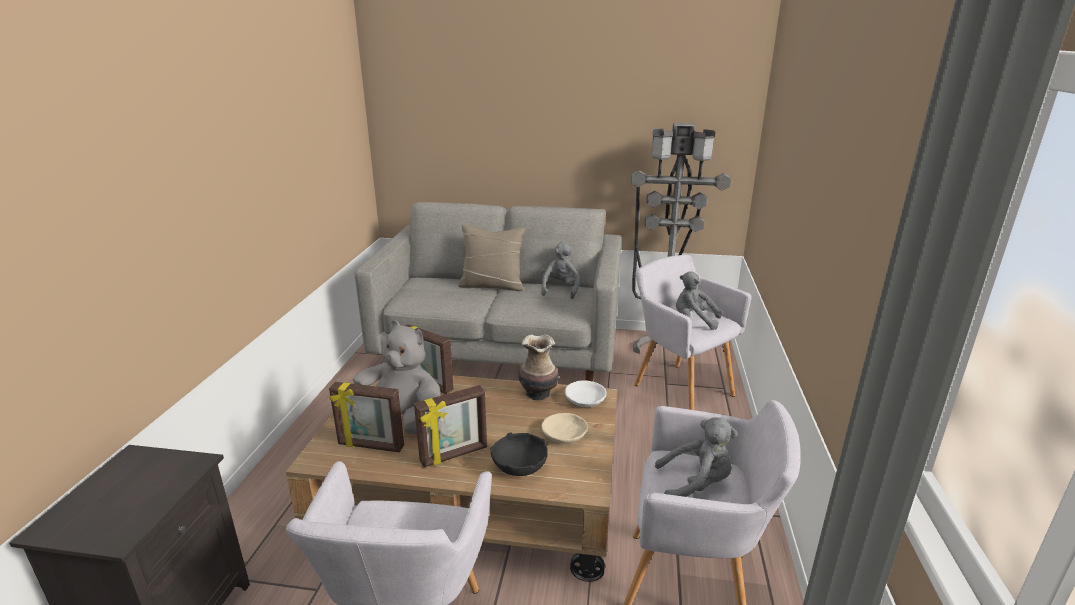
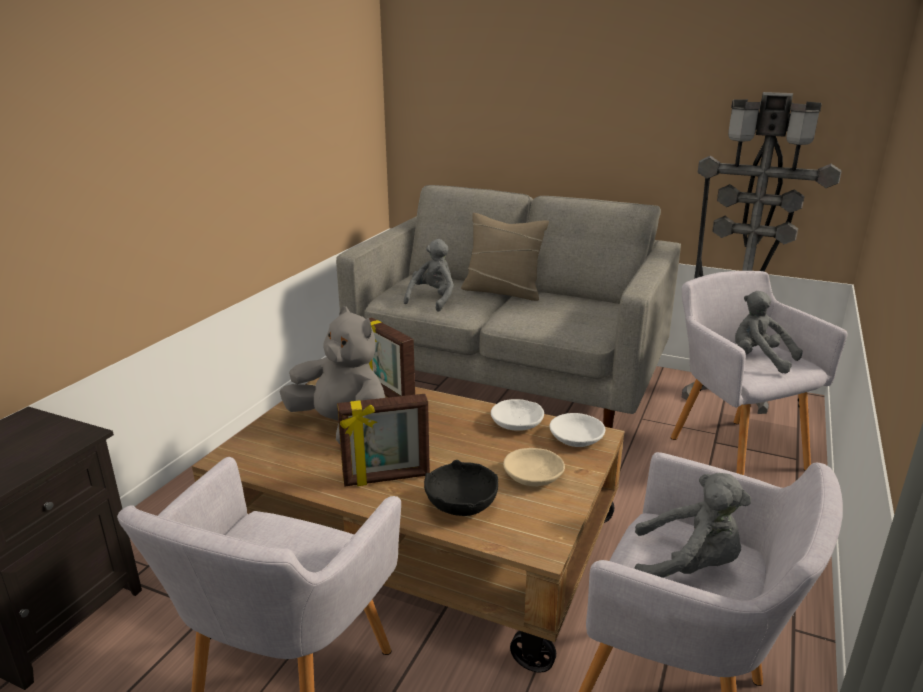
camera: 15 degrees right, 0 degrees up
picture frame [329,382,404,452] -> none
vase [518,334,559,401] -> white bowl [491,399,544,431]
grey plush toy [540,242,580,299] -> grey plush toy moved to [404,239,454,312]

